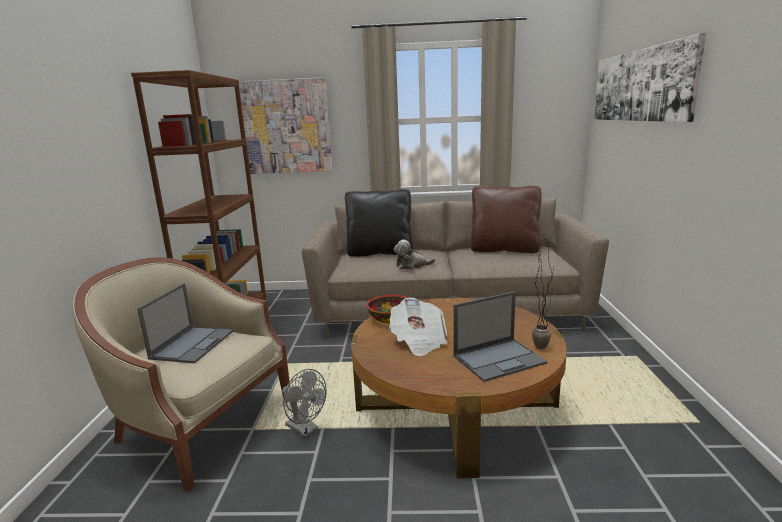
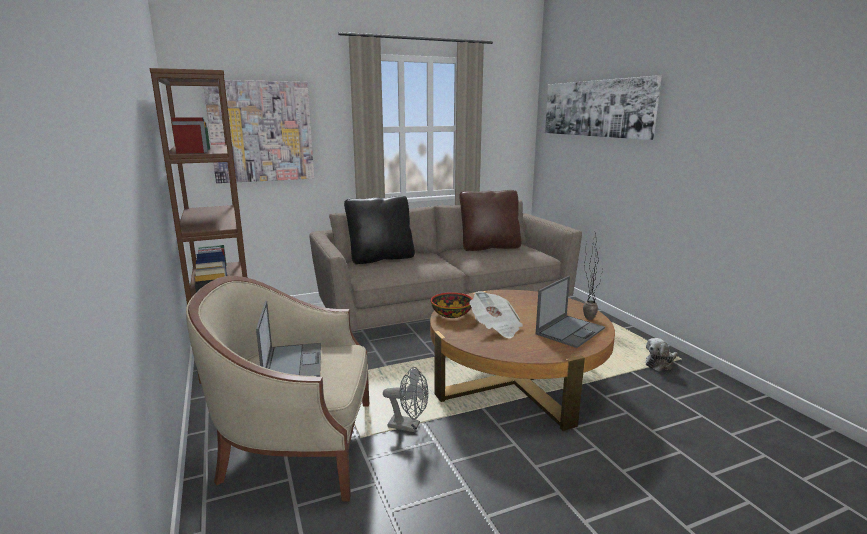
camera: 25 degrees left, 0 degrees up
plush toy [393,240,435,270] -> plush toy moved to [645,338,678,371]

